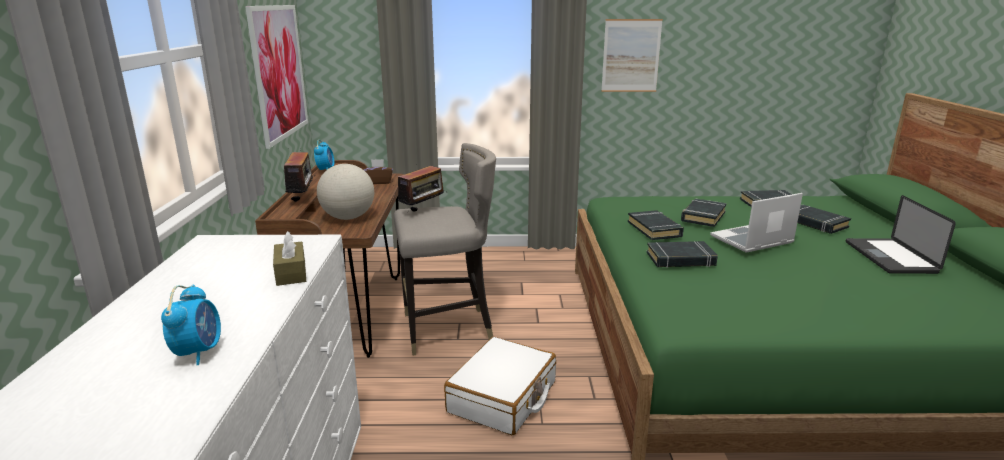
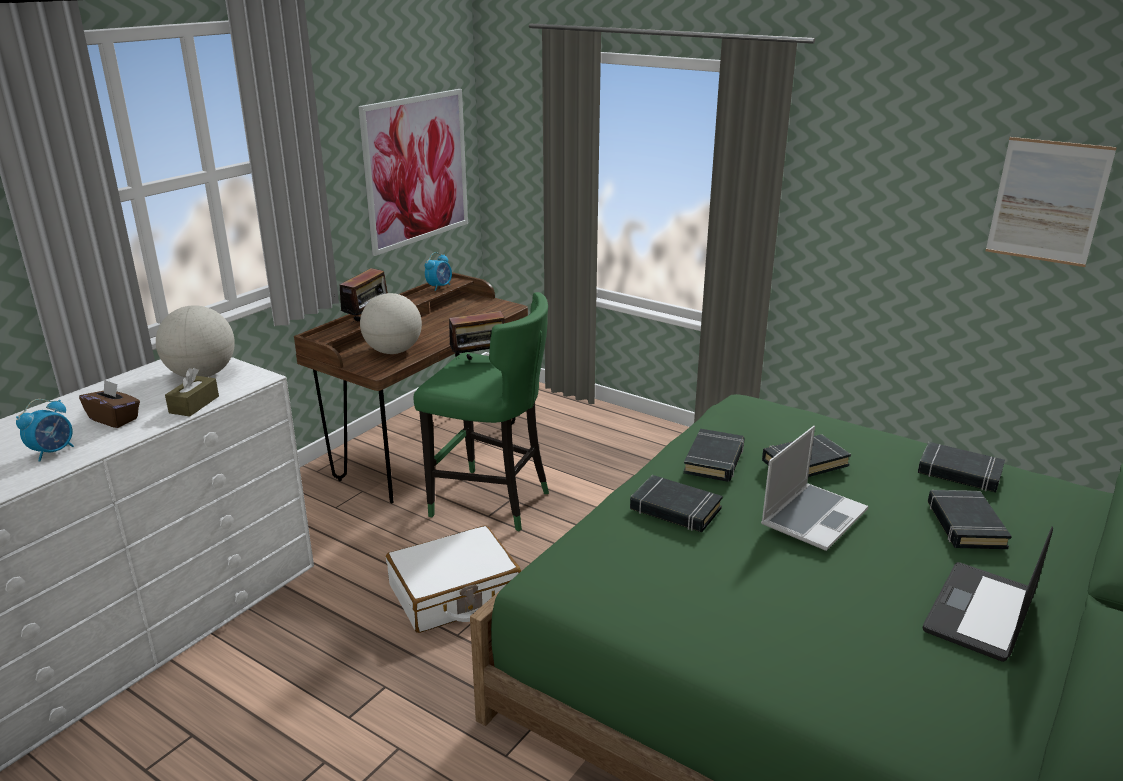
camera: 35 degrees right, 5 degrees up
brown tissue box [363,159,393,184] -> brown tissue box moved to [79,379,140,428]
grey stool [394,143,496,355] -> green stool [414,292,549,532]
picture [601,19,663,92] -> picture moved to [986,137,1117,267]
laptop [710,193,803,253] -> laptop turned 120 degrees clockwise [761,426,868,551]
none -> globe [156,305,235,377]

